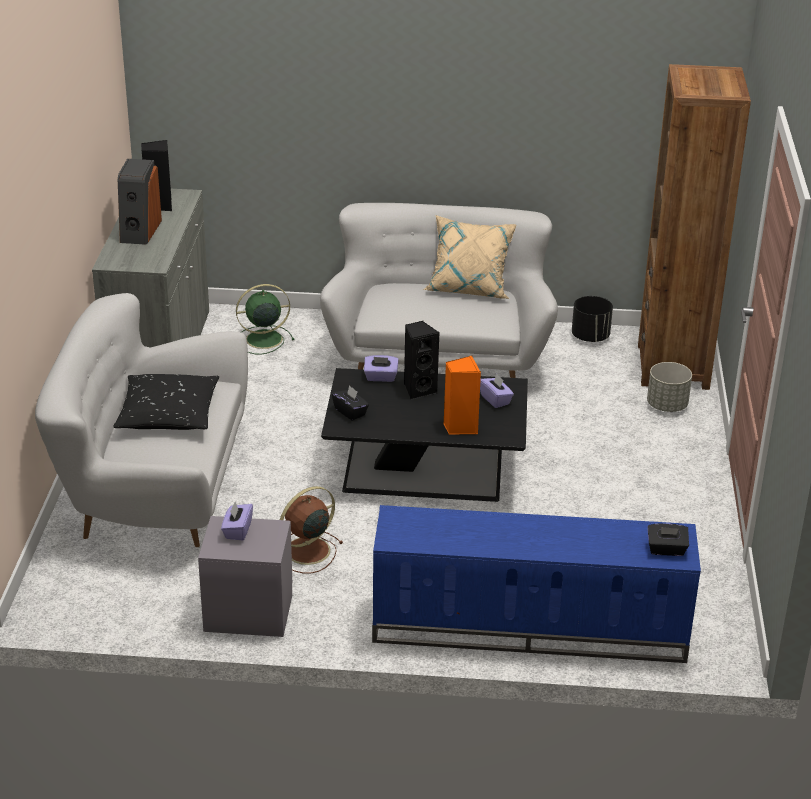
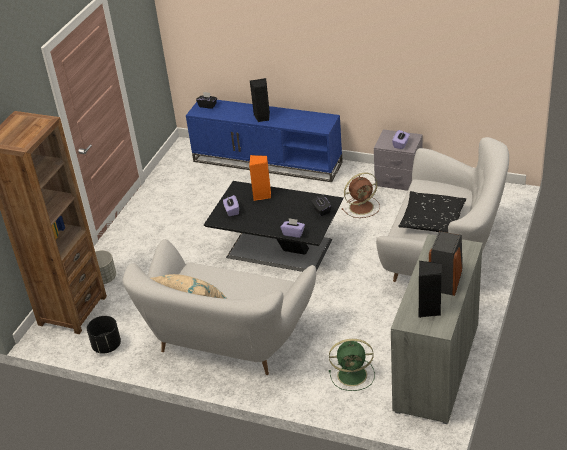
camera: 160 degrees left, 5 degrees up
black speaker [404,321,439,400] -> black speaker moved to [250,78,270,122]

